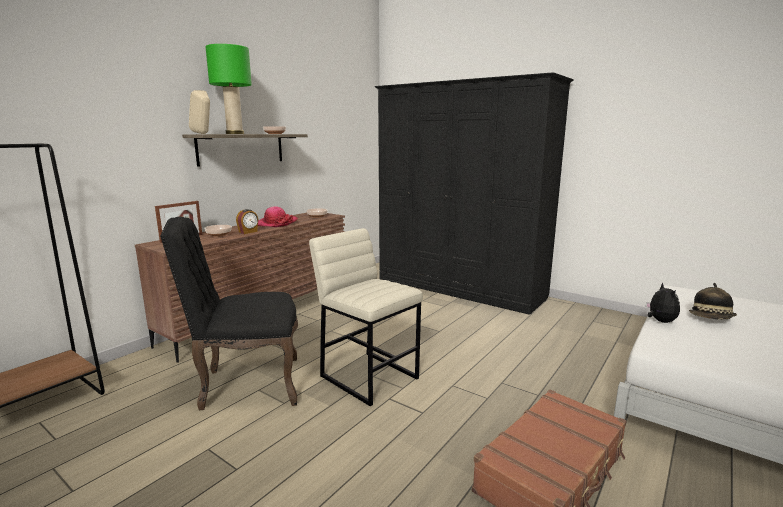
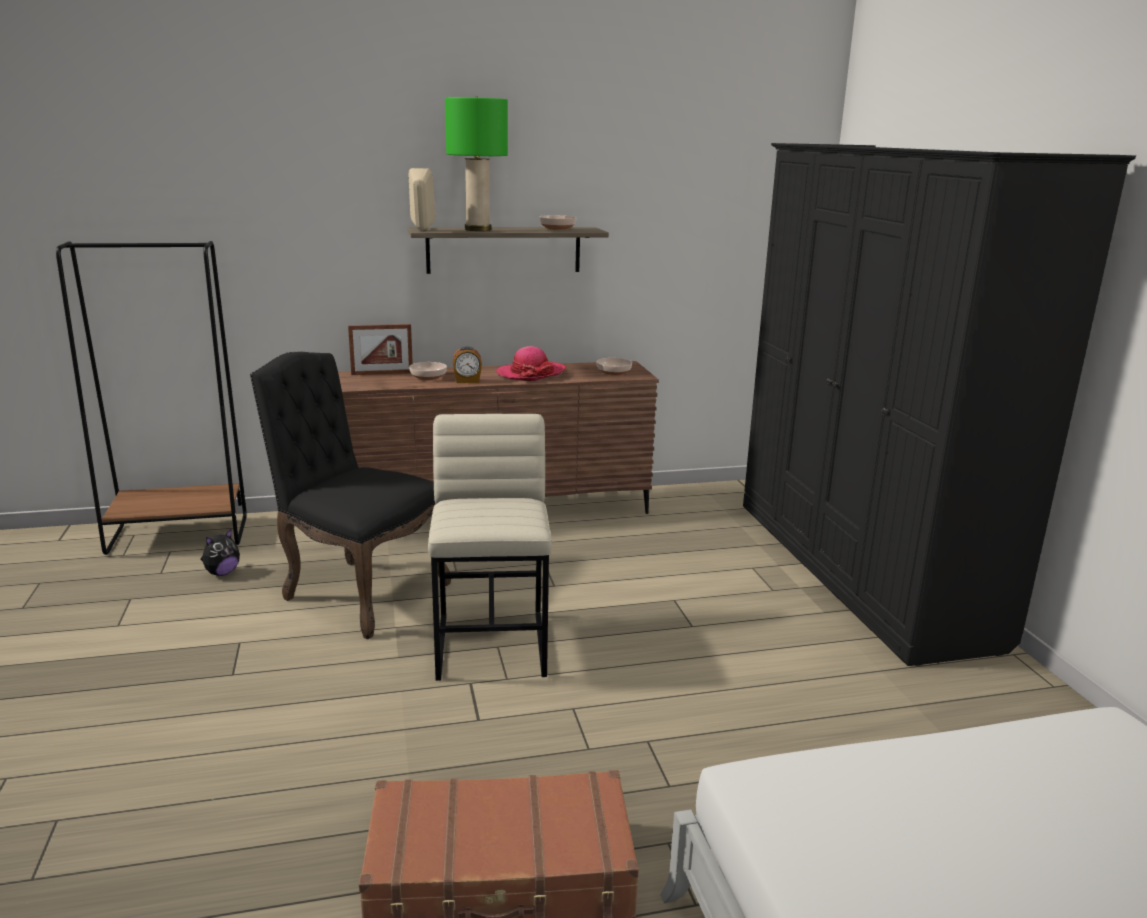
camera: 40 degrees right, 5 degrees up
plush toy [646,283,680,323] -> plush toy moved to [201,529,240,576]
hat [689,283,737,319] -> none

